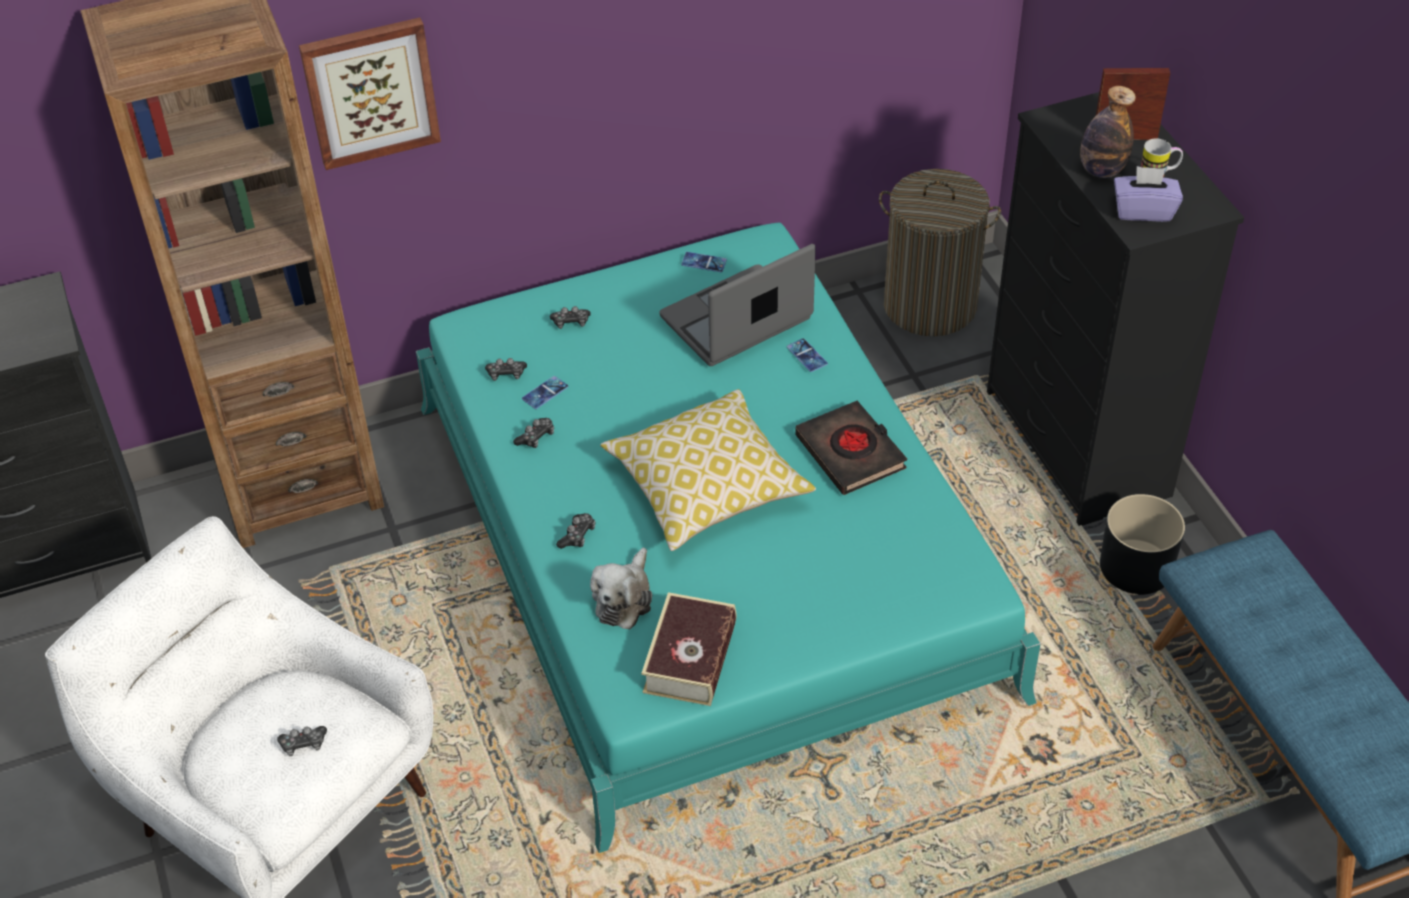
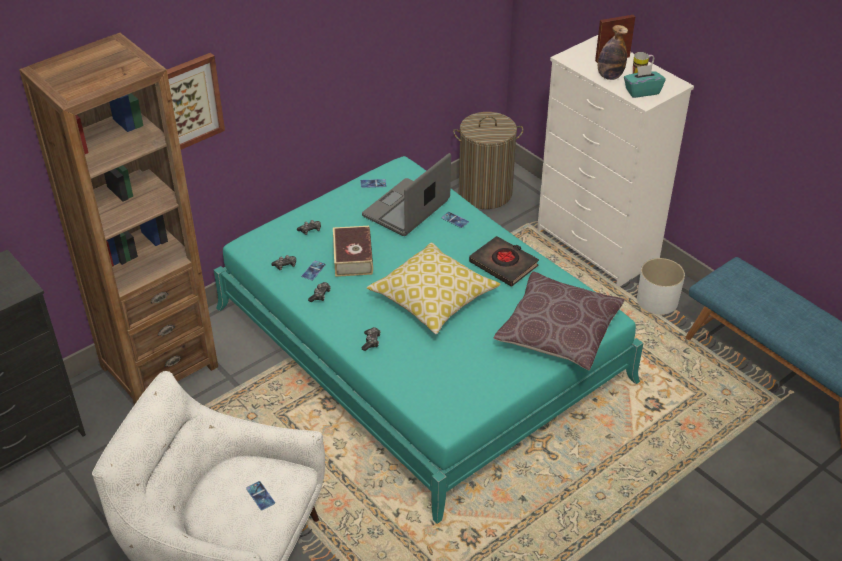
camera: 20 degrees left, 5 degrees down
game controller [277,726,327,756] -> phone [246,481,275,510]
plush toy [590,547,652,629] -> none
book [641,592,736,706] -> book moved to [333,226,373,277]
black dresser [987,92,1244,526] -> white dresser [537,35,694,287]
black planter [1100,494,1185,595] -> white planter [637,258,685,314]
purple tissue box [1114,166,1183,222] -> turquoise tissue box [624,65,665,98]
none -> brown pillow [493,271,625,370]

